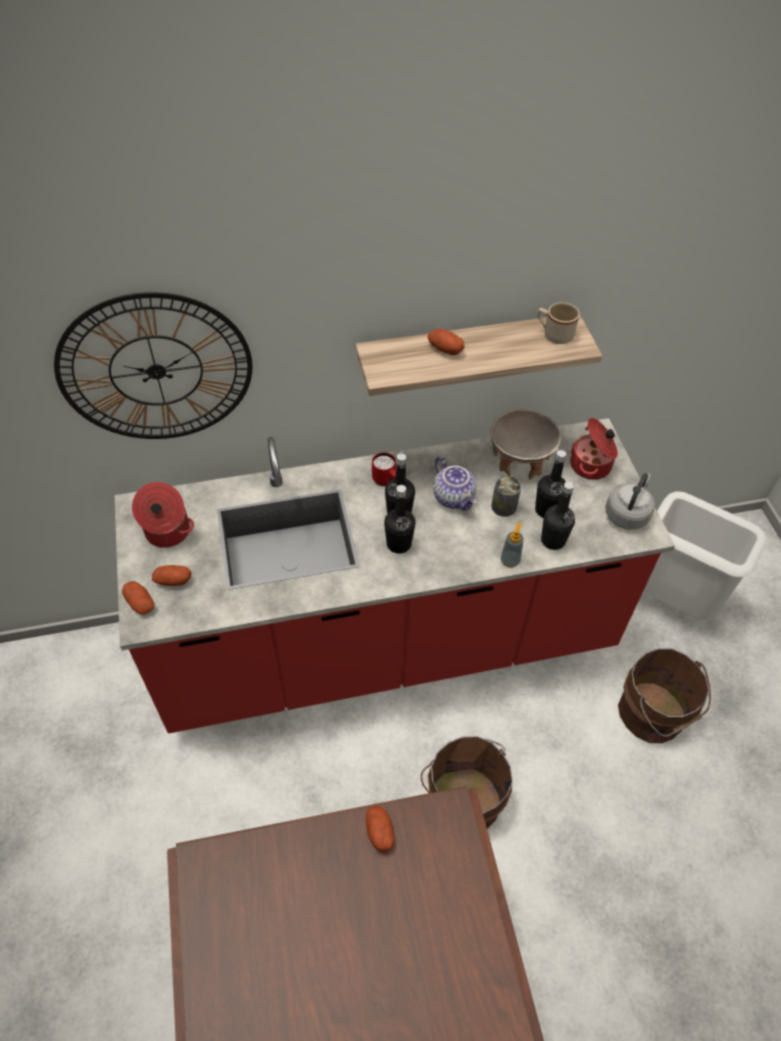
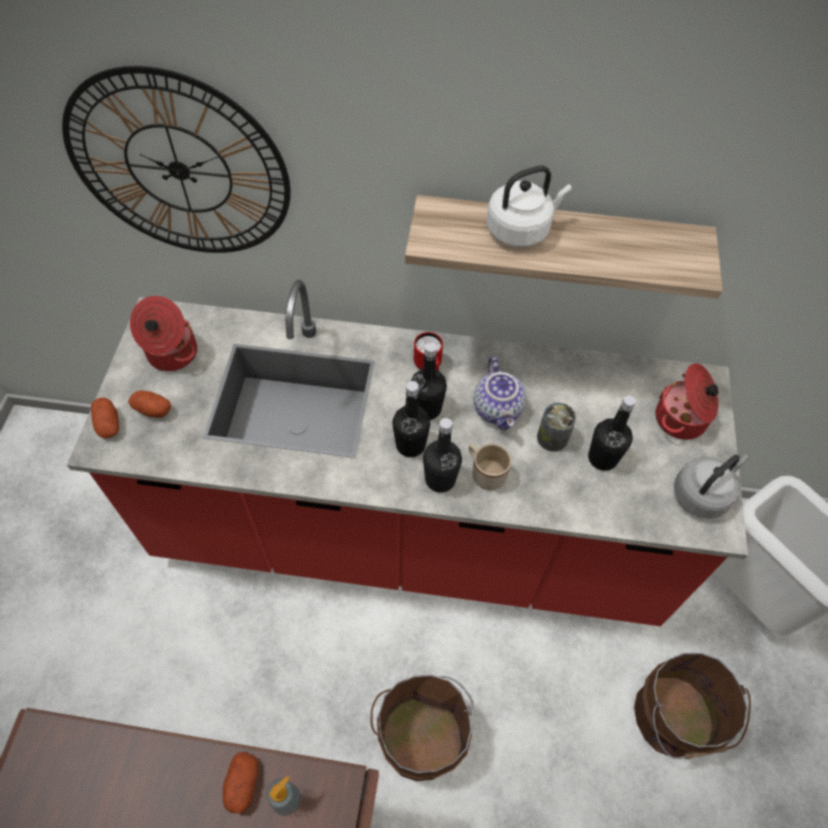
camera: 20 degrees right, 5 degrees up
potato [428,329,464,355] -> white kettle [487,165,572,247]
beige bowl [490,409,561,480] -> none
soap dispenser [500,521,524,568] -> soap dispenser moved to [266,776,301,816]
beige mug [538,302,580,344] -> beige mug moved to [469,443,512,490]
black bottle [541,481,575,550] -> black bottle moved to [423,418,462,493]

